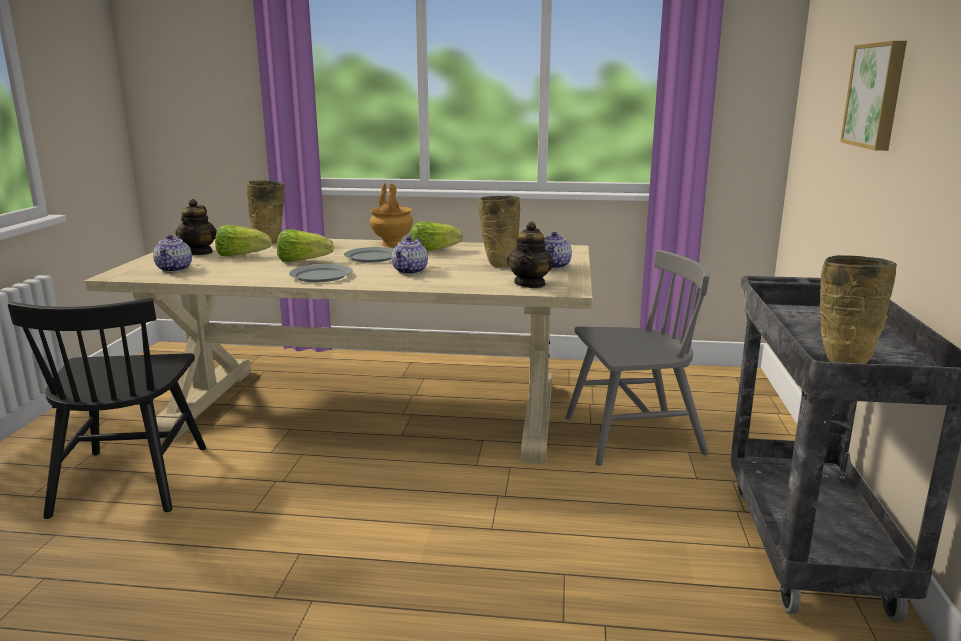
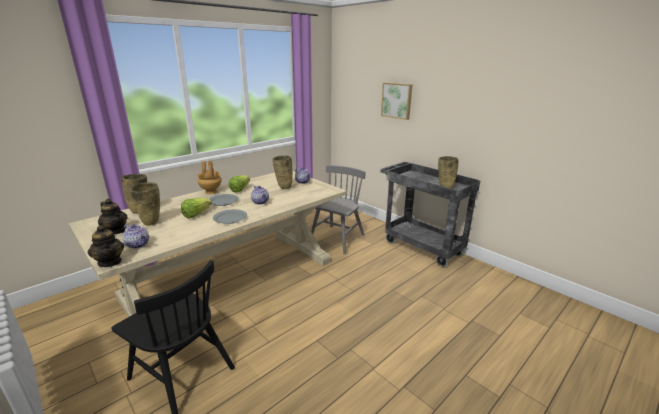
camera: 50 degrees left, 5 degrees up
lettuce [215,225,272,257] -> beige vase [130,182,160,226]
teapot [507,221,554,288] -> teapot moved to [88,225,124,267]

